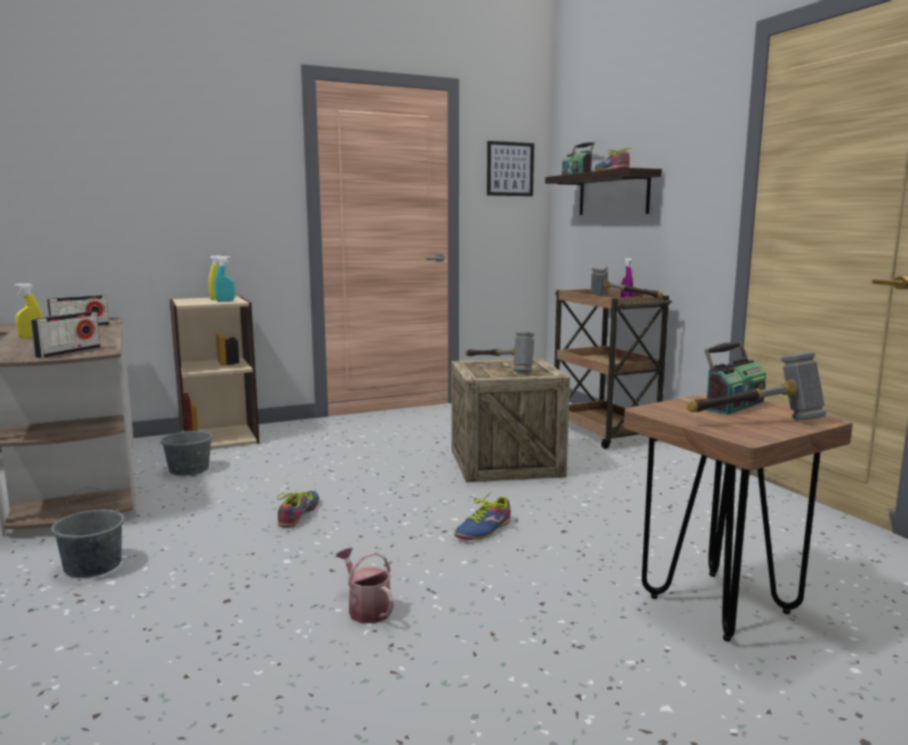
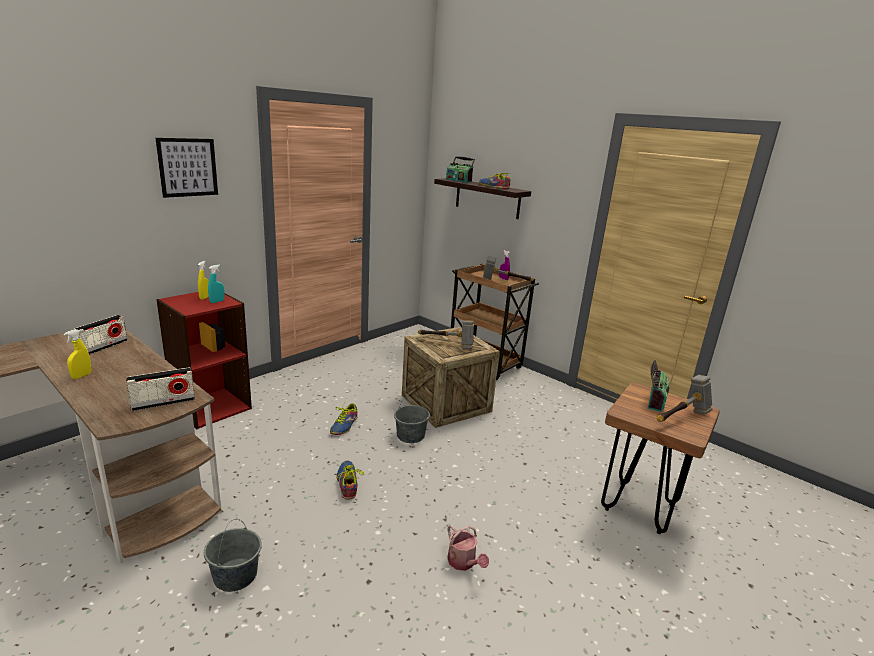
camera: 25 degrees left, 10 degrees up
radio [30,312,101,358] -> radio turned 60 degrees clockwise [126,367,195,411]
grey bucket [160,412,213,476] -> grey bucket moved to [394,396,430,443]
beige bookcase [169,296,260,449] -> red bookcase [156,292,252,429]
watering can [336,548,394,623] -> watering can turned 150 degrees counterclockwise [447,525,489,571]
shoe [454,492,511,540] -> shoe moved to [330,403,358,435]
picture [487,141,534,196] -> picture moved to [155,138,218,198]

